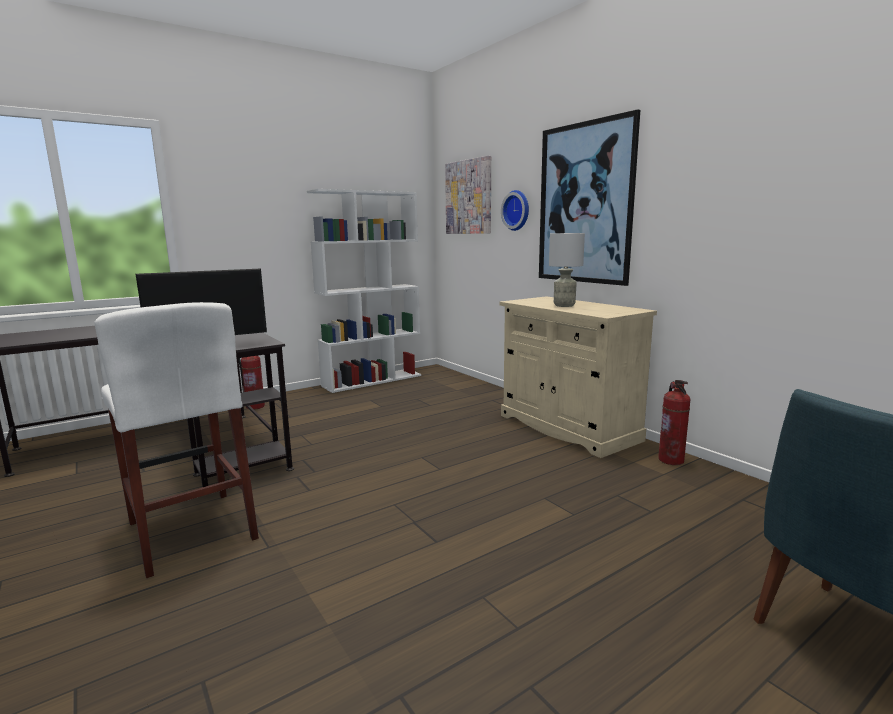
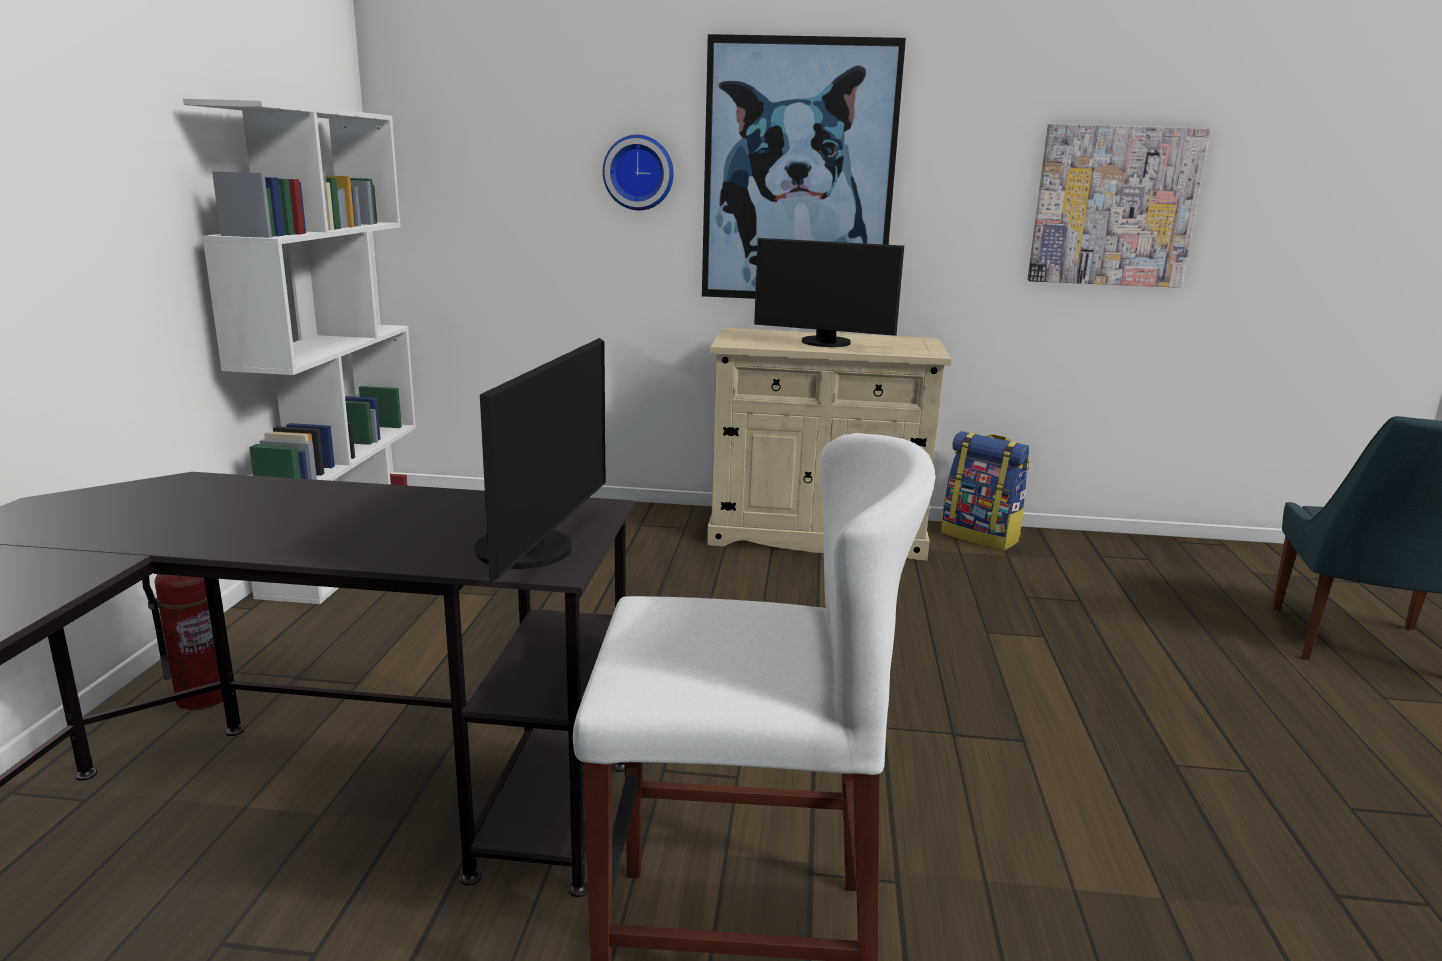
camera: 50 degrees left, 5 degrees up
picture [445,156,491,234] -> picture moved to [1028,124,1211,288]
grey table lamp [549,233,585,307] -> monitor [754,238,904,347]
fire extinguisher [658,380,690,465] -> backpack [941,431,1030,551]

